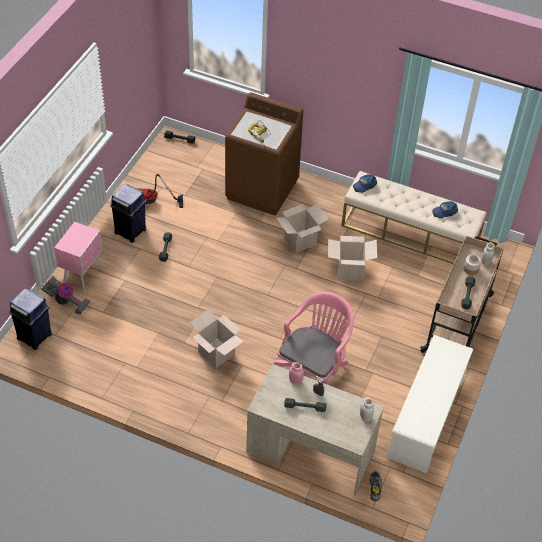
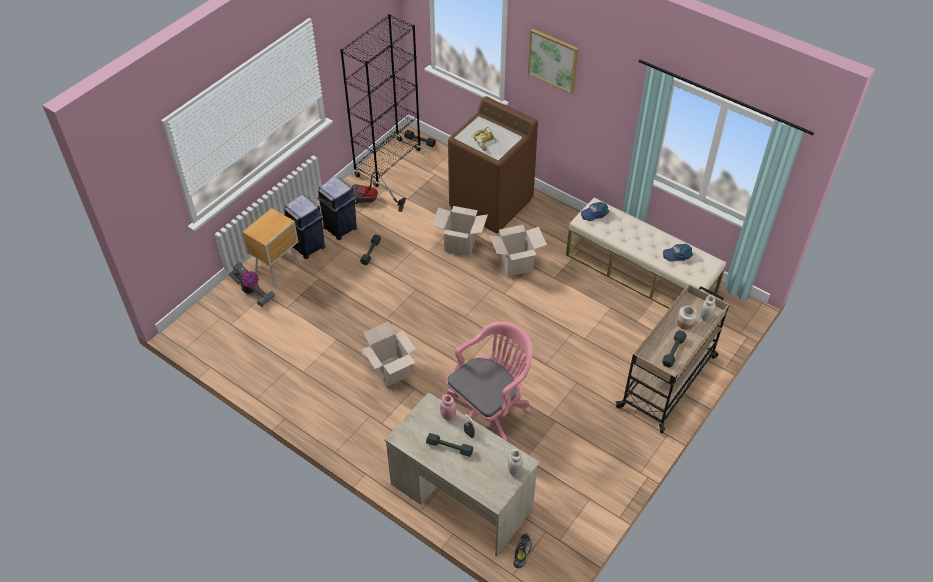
camera: 15 degrees right, 0 degrees up
blue trash can [9,288,52,350] -> blue trash can moved to [284,195,326,259]
pink nightstand [54,222,103,293] -> brown nightstand [243,208,300,285]
cardboard box [328,236,377,280] -> cardboard box moved to [432,206,488,256]
white shoe rack [387,335,473,473] -> none
none -> black bookcase [340,14,421,187]
none -> picture [528,28,578,95]

